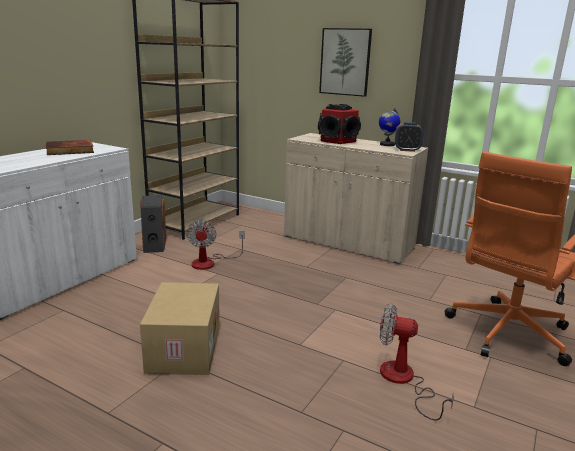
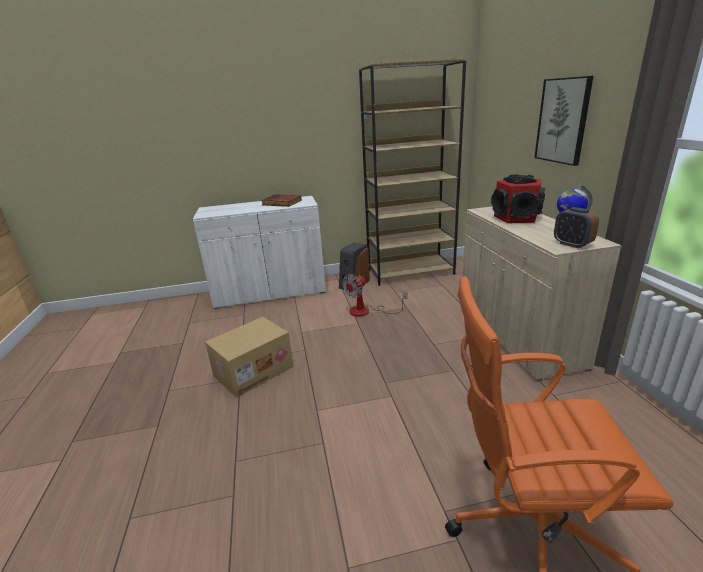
camera: 50 degrees right, 5 degrees up
fan [380,303,454,421] -> none

